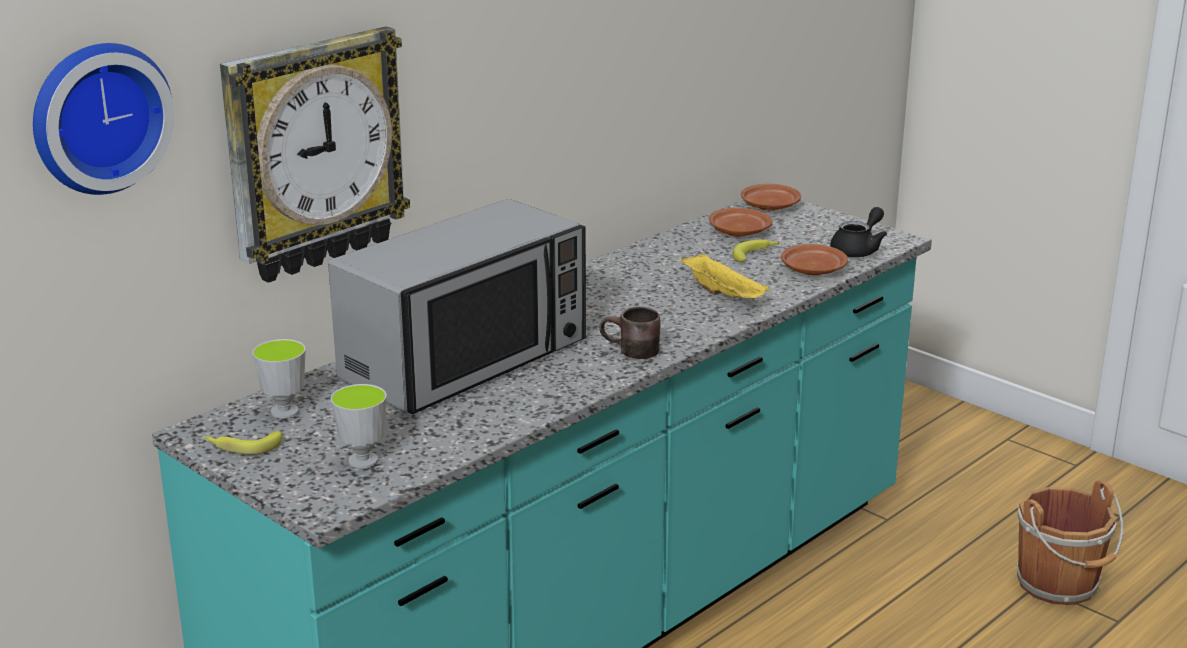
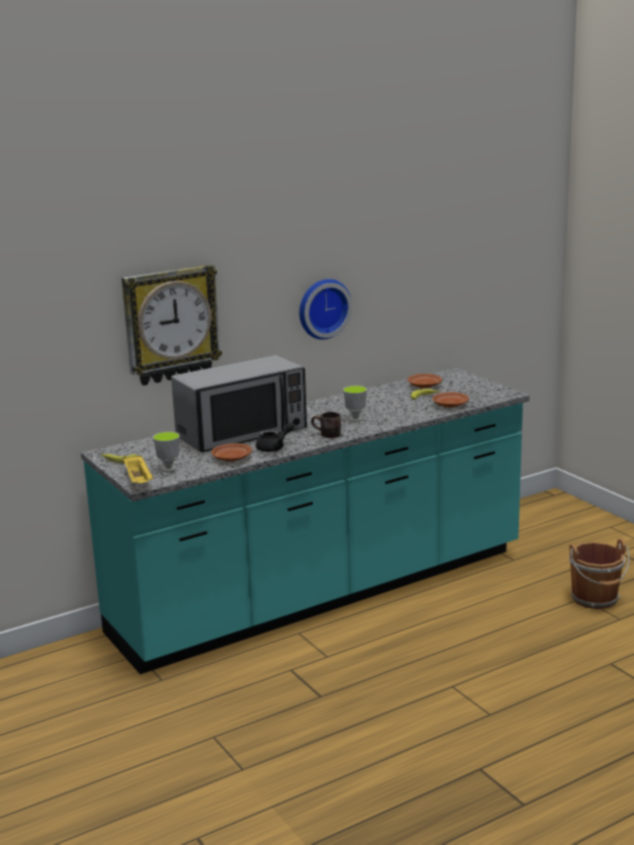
camera: 15 degrees right, 5 degrees down
wall clock [33,43,175,195] -> wall clock moved to [299,279,352,340]
cup [252,339,306,418] -> cup moved to [343,386,367,422]
yellow tray [681,254,769,298] -> yellow tray moved to [124,455,153,483]
brown plate [741,184,801,211] -> brown plate moved to [211,443,252,462]
black teapot [830,207,887,257] -> black teapot moved to [256,422,294,452]

